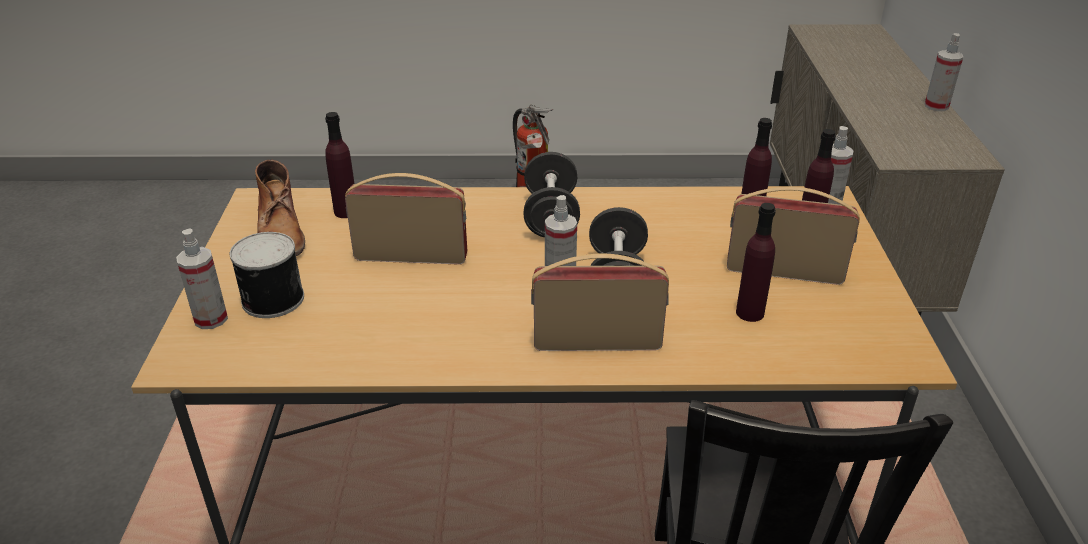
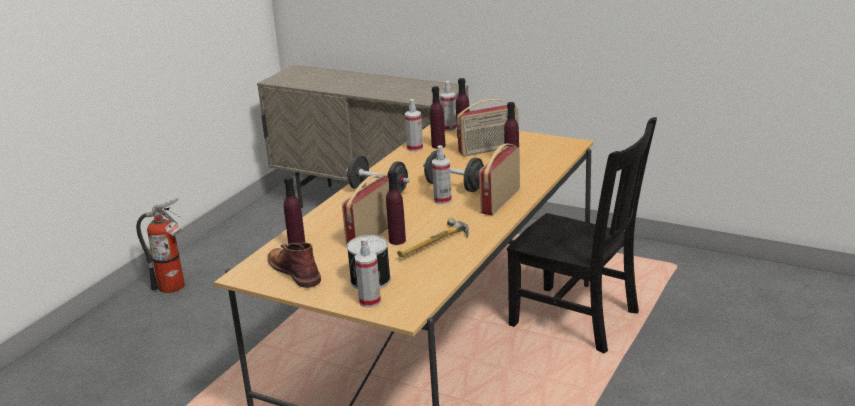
camera: 60 degrees left, 10 degrees down
brown boot [255,160,305,256] -> brown boot turned 135 degrees counterclockwise [267,242,321,288]
radio [727,187,860,285] -> radio turned 150 degrees counterclockwise [457,99,519,156]
spray bottle [925,33,963,111] -> spray bottle moved to [405,99,423,152]
none -> purple bottle [386,170,406,245]
none -> hammer [397,218,469,257]

